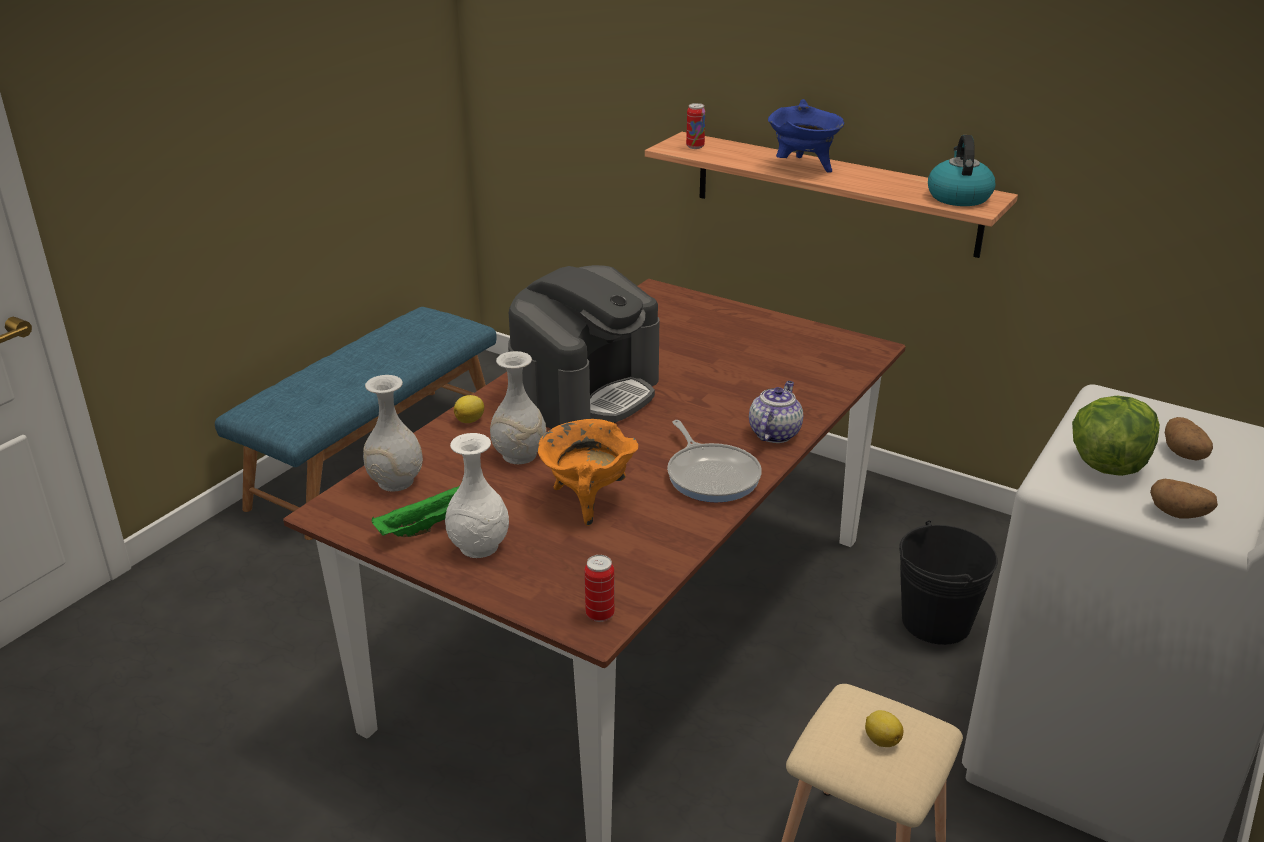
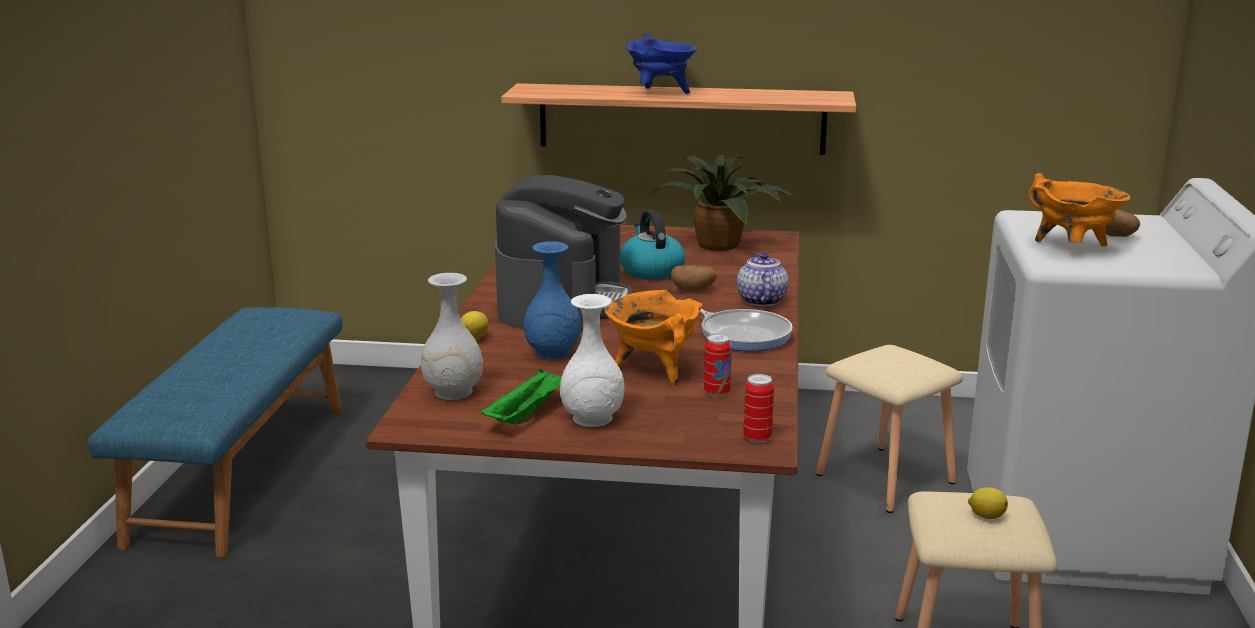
camera: 25 degrees left, 10 degrees down
white vase [490,351,546,464] -> blue vase [523,241,581,360]
can [686,103,706,149] -> can moved to [704,333,732,397]
black bucket [899,521,998,645] -> beige stool [816,345,963,513]
kettle [928,135,995,206] -> kettle moved to [620,210,685,280]
lettuce [1072,396,1160,476] -> orange cooking pot [1029,173,1130,246]
potato [1150,479,1218,519] -> potato moved to [671,265,717,292]
none -> potted plant [648,155,802,251]

